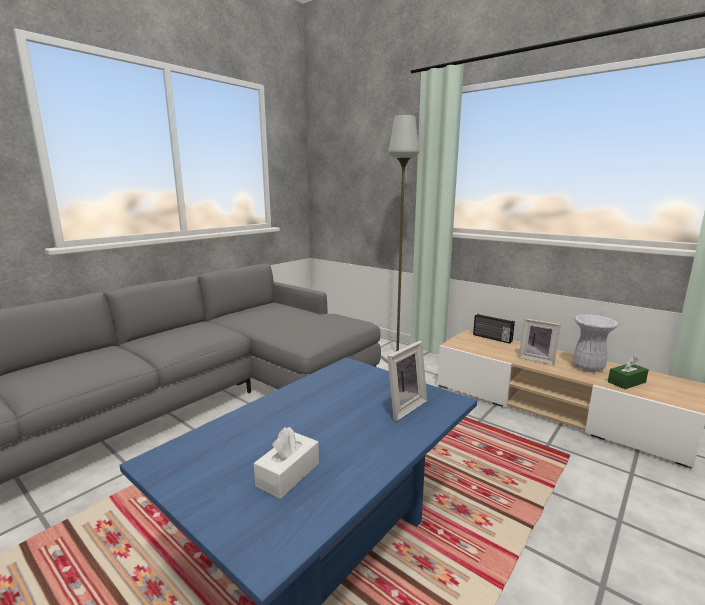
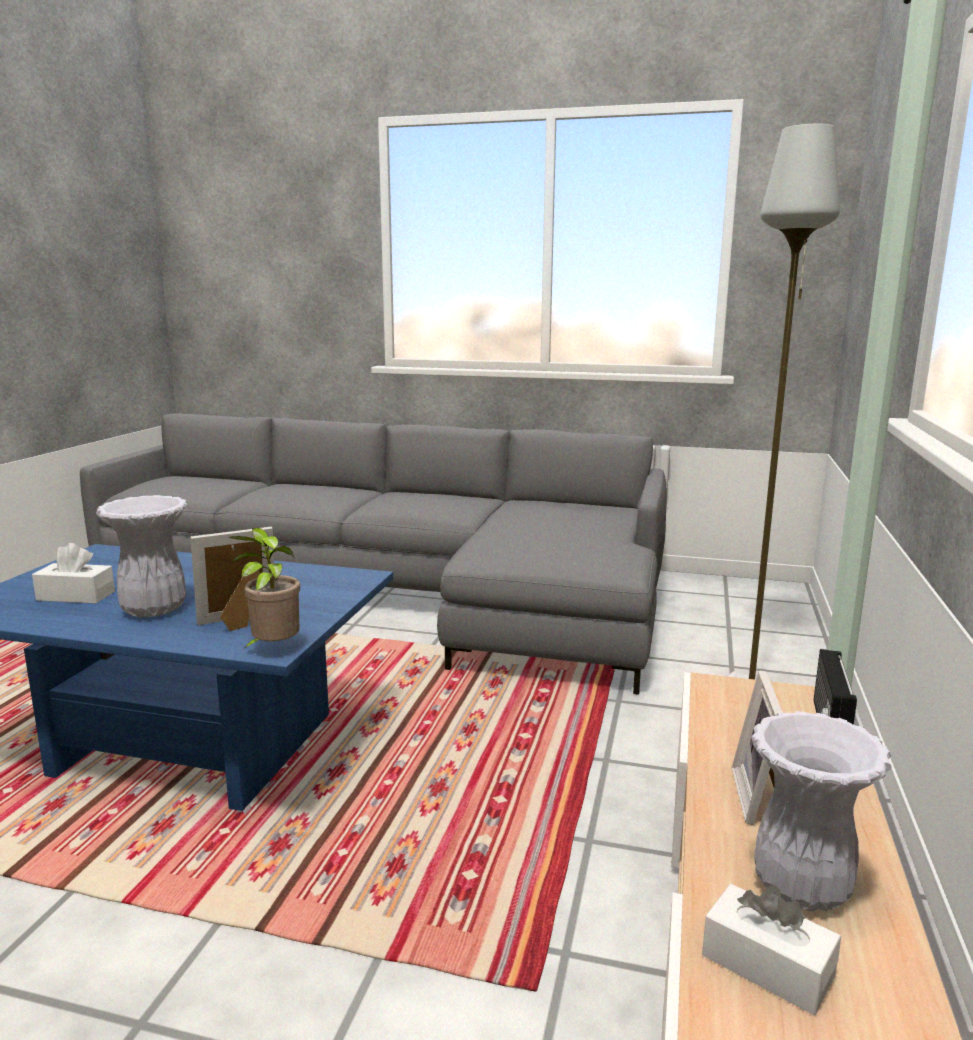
camera: 65 degrees right, 0 degrees up
picture frame [387,341,427,421] -> picture frame turned 135 degrees clockwise [190,527,274,631]
green tissue box [608,356,649,389] -> white tissue box [702,884,841,1015]
none -> white vase [96,495,188,617]
none -> potted plant [229,528,300,648]

